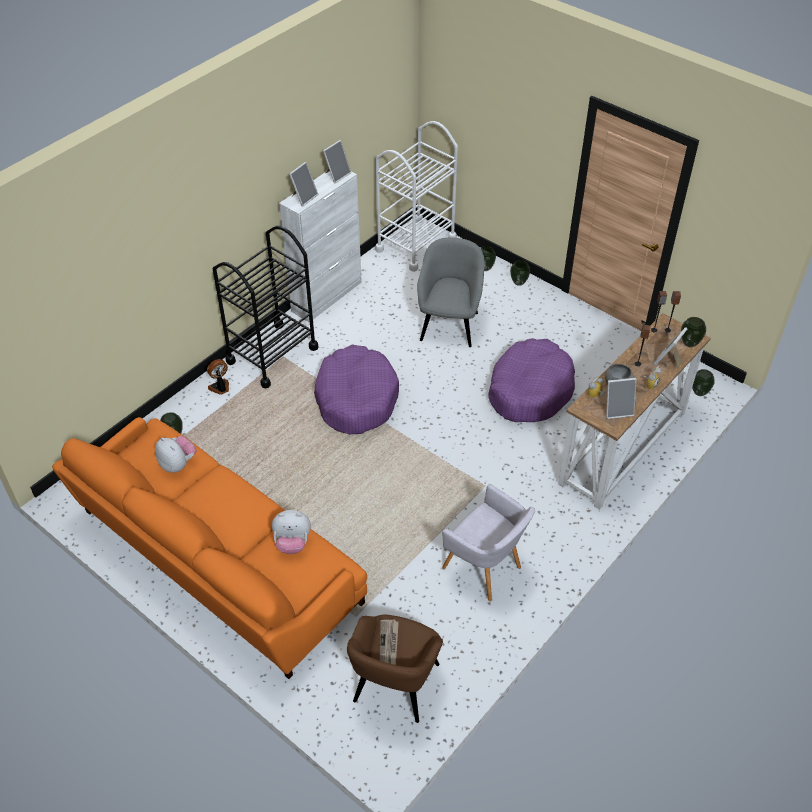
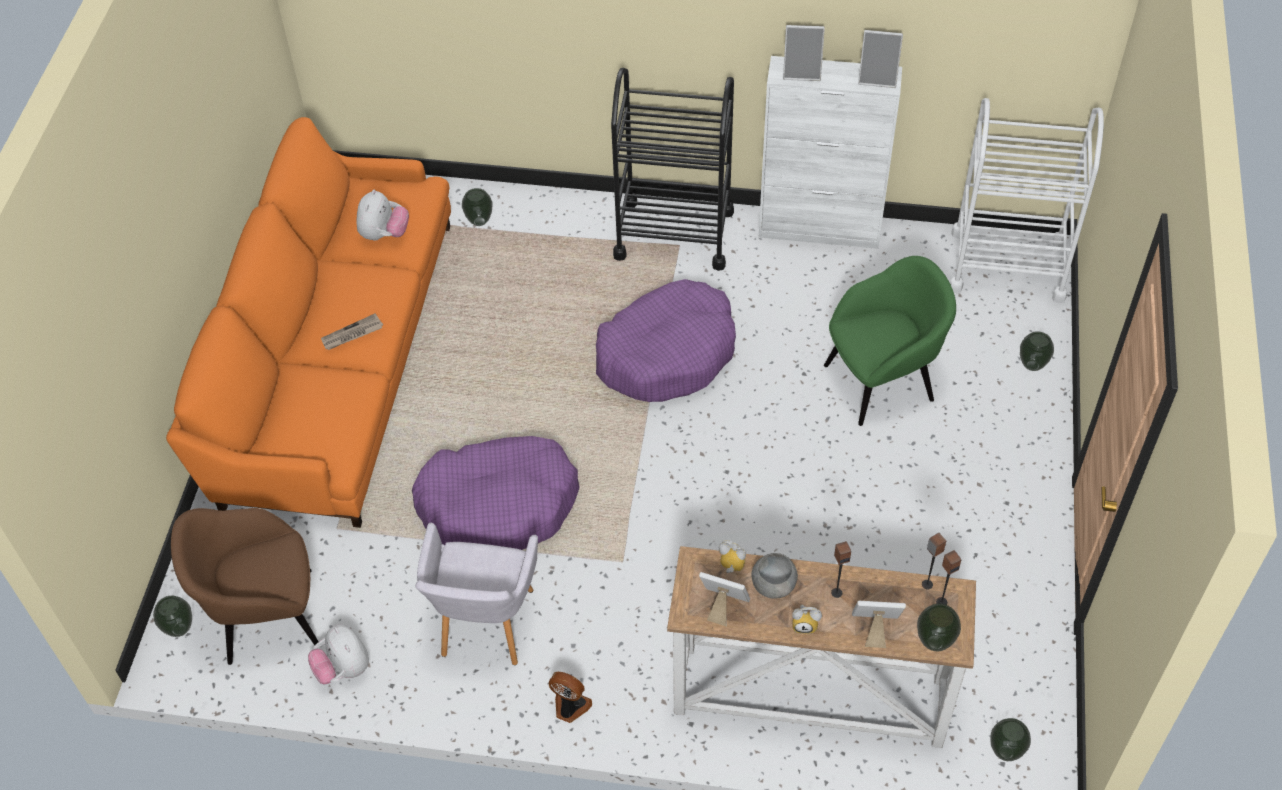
camera: 60 degrees right, 5 degrees up
fan [207,359,229,395] -> fan moved to [549,672,592,723]
plush toy [272,510,311,554] -> plush toy moved to [308,625,369,684]
newspaper [380,620,399,665] -> newspaper moved to [321,313,383,350]
grey armchair [417,237,485,347] -> green armchair [824,256,956,426]
purple dog bed [488,338,575,422] -> purple dog bed moved to [412,436,580,550]
vase [510,260,530,286] -> vase moved to [153,595,192,637]
picture frame [606,378,636,419] -> picture frame turned 150 degrees clockwise [699,572,750,626]

